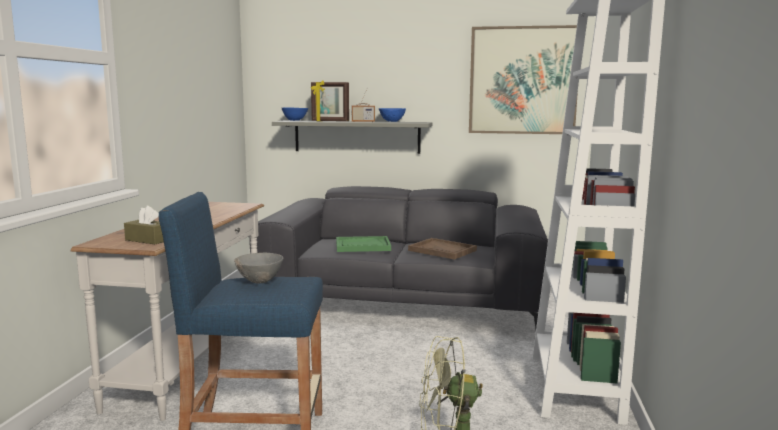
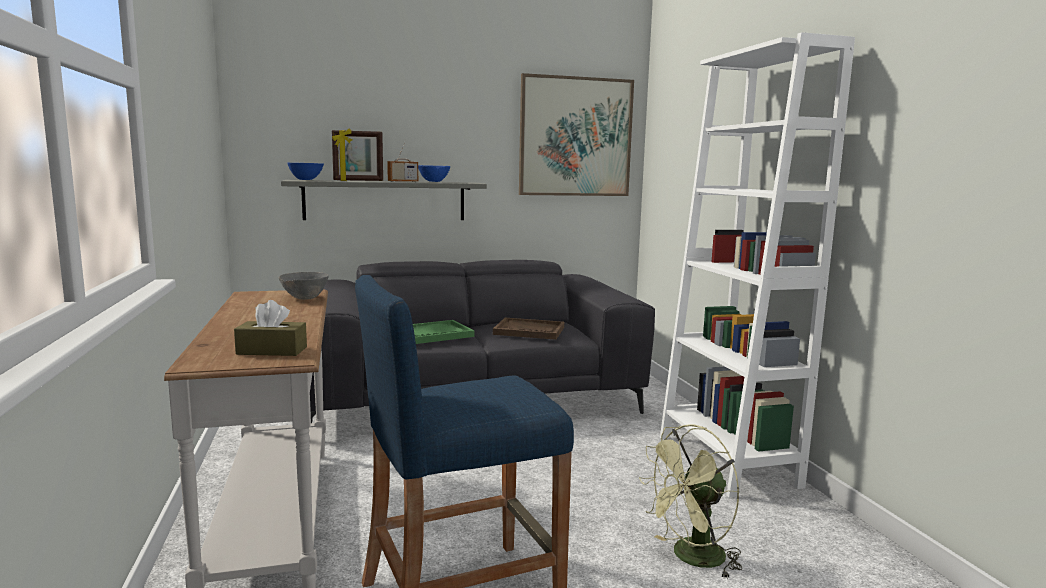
camera: 25 degrees left, 0 degrees up
grey bowl [234,253,283,283] -> grey bowl moved to [278,272,329,300]

